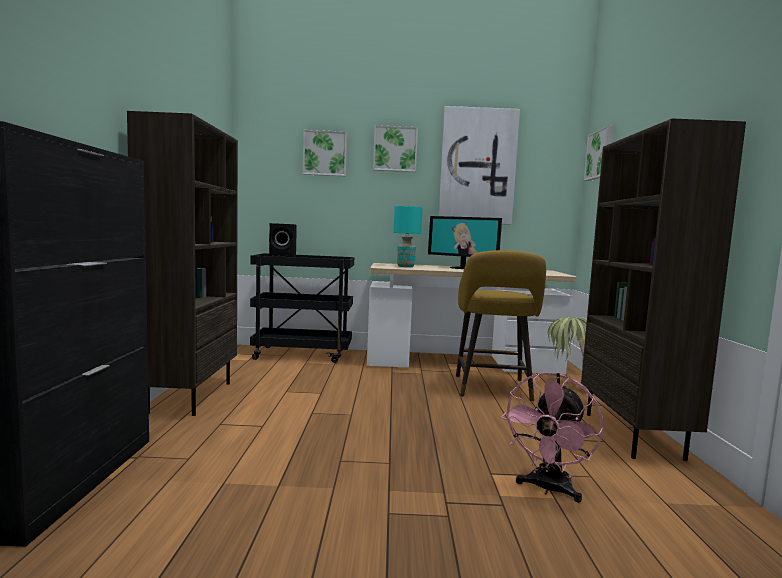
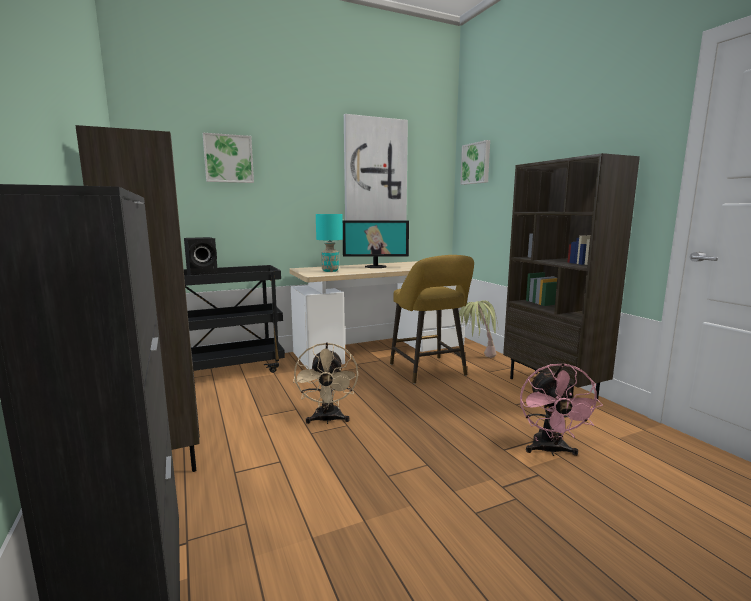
camera: 25 degrees left, 5 degrees up
picture [373,125,418,172] -> none
none -> beige fan [293,342,358,424]

